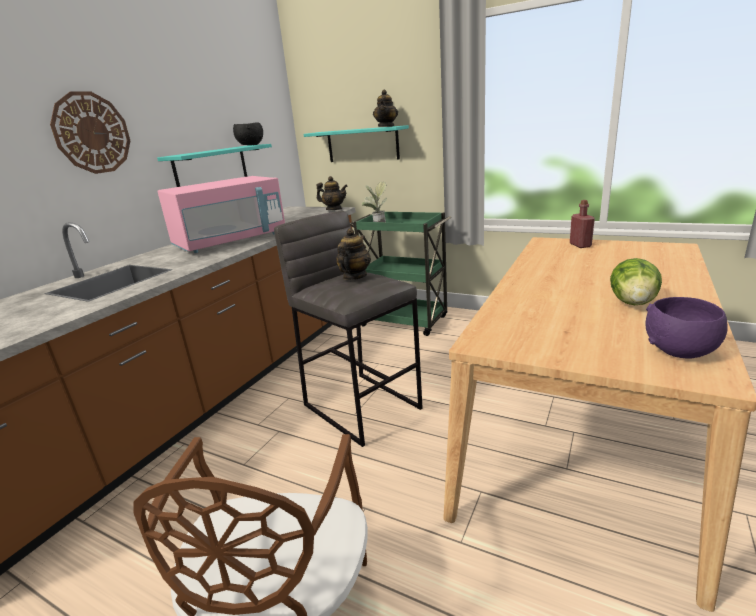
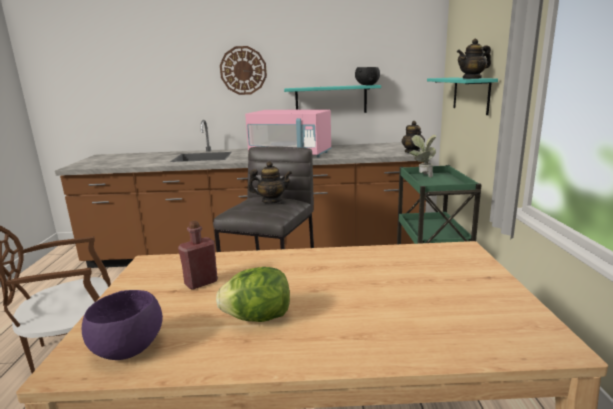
camera: 60 degrees right, 5 degrees down
red bottle [570,200,595,248] -> red bottle moved to [178,221,218,290]

